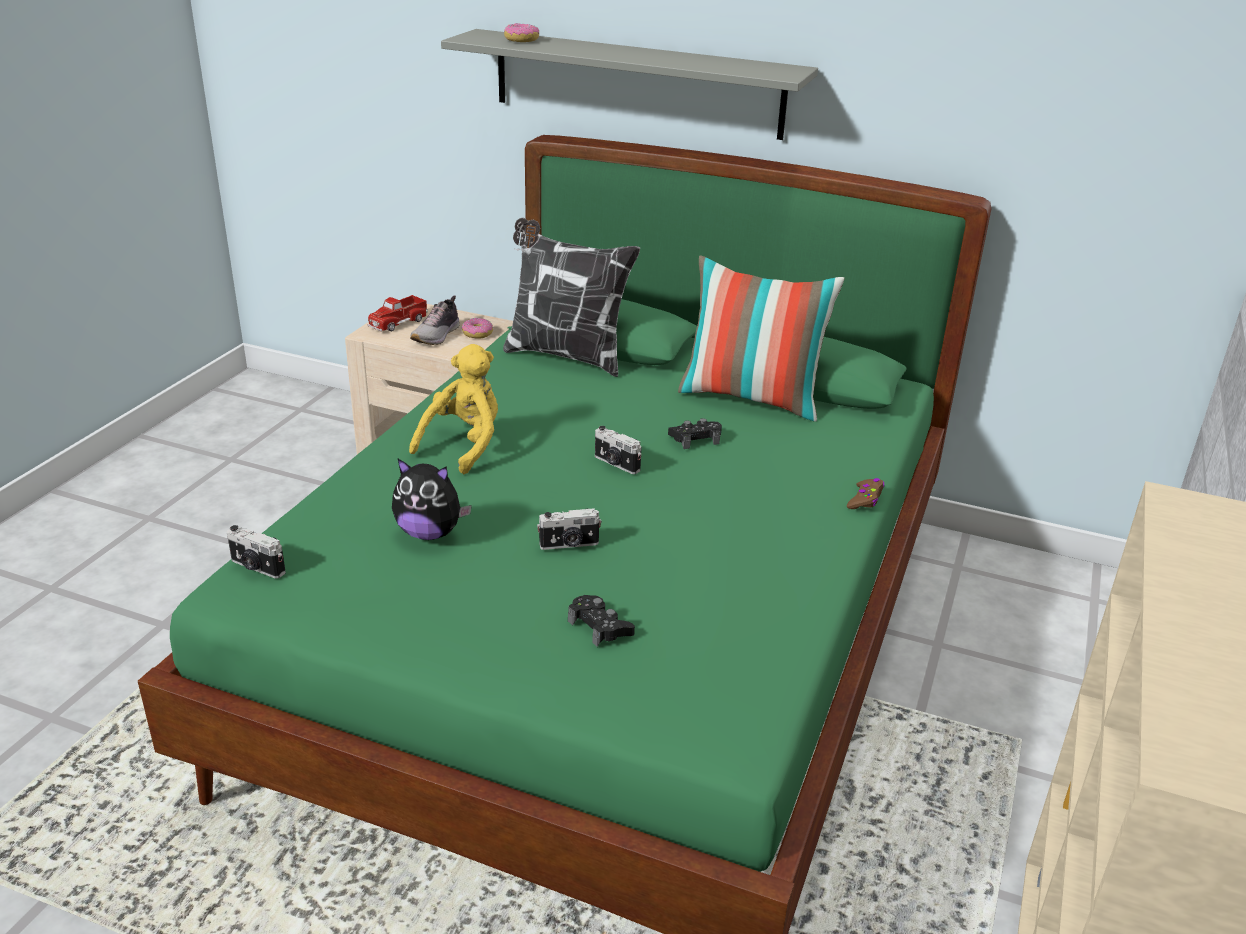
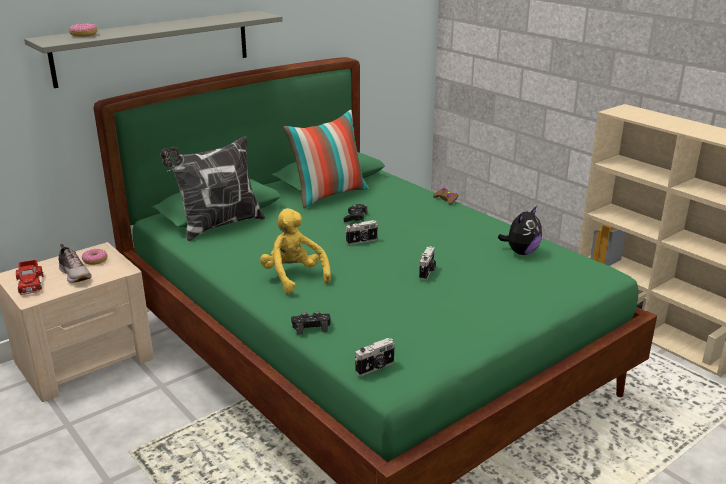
camera: 60 degrees left, 5 degrees down
plush toy [392,459,472,540] -> plush toy moved to [498,206,542,255]
black game controller [568,595,635,647] -> black game controller moved to [291,311,331,335]

